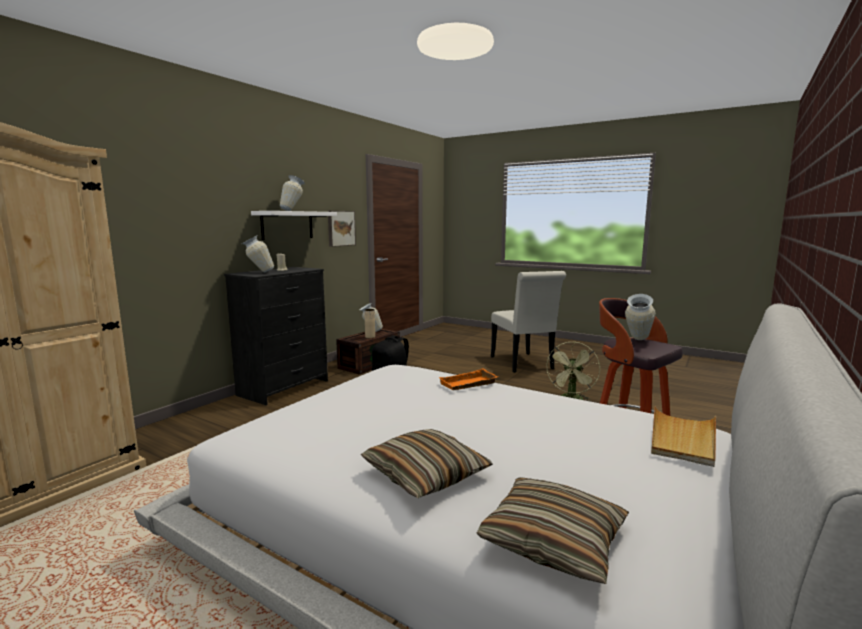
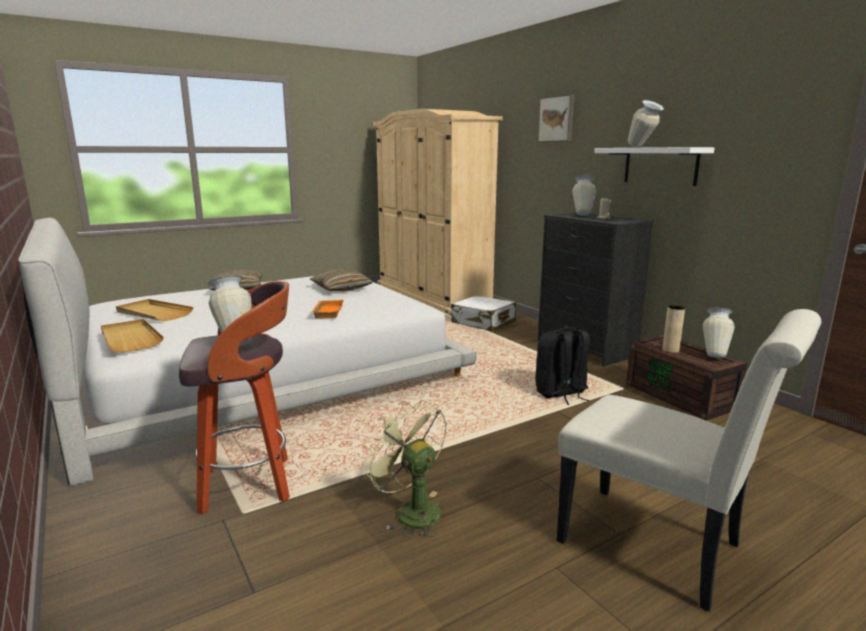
camera: 115 degrees right, 5 degrees up
picture [328,211,356,247] -> picture moved to [538,94,575,142]
pillow [476,477,629,584] -> pillow moved to [310,270,373,291]
white chair [491,271,566,373] -> white chair turned 150 degrees counterclockwise [556,309,821,611]
none -> beige tray [116,299,193,321]
none -> white suitcase [451,296,516,331]

